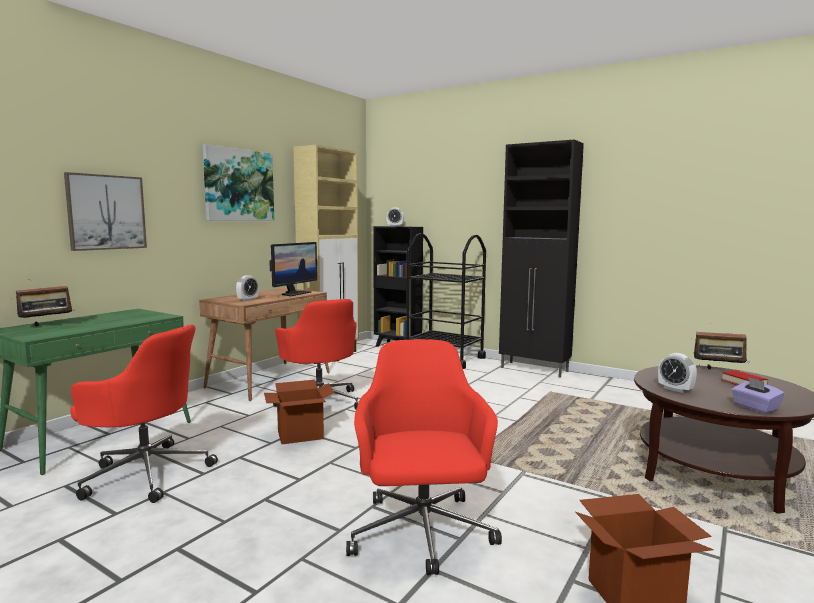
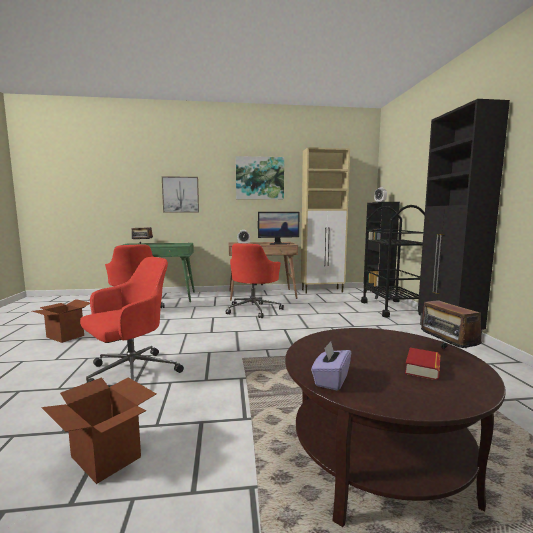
camera: 50 degrees right, 0 degrees up
cardboard box [264,380,335,444] -> cardboard box moved to [32,299,90,343]
alarm clock [658,353,697,393] -> none

